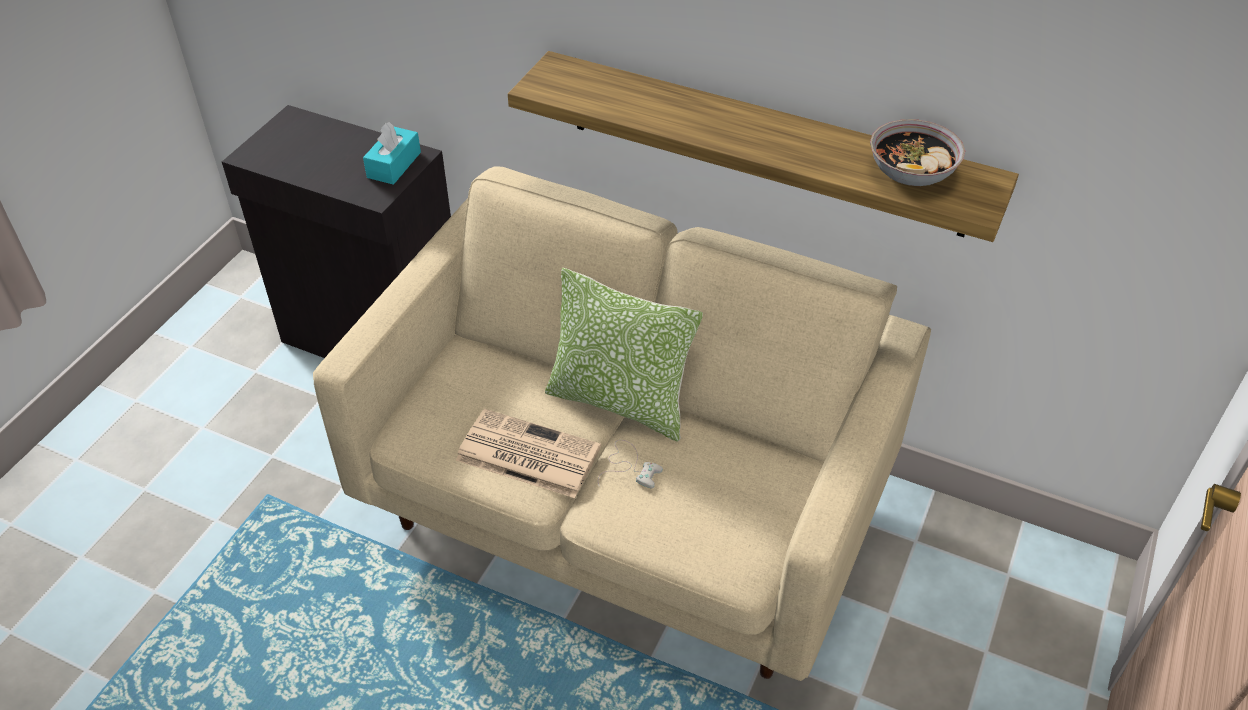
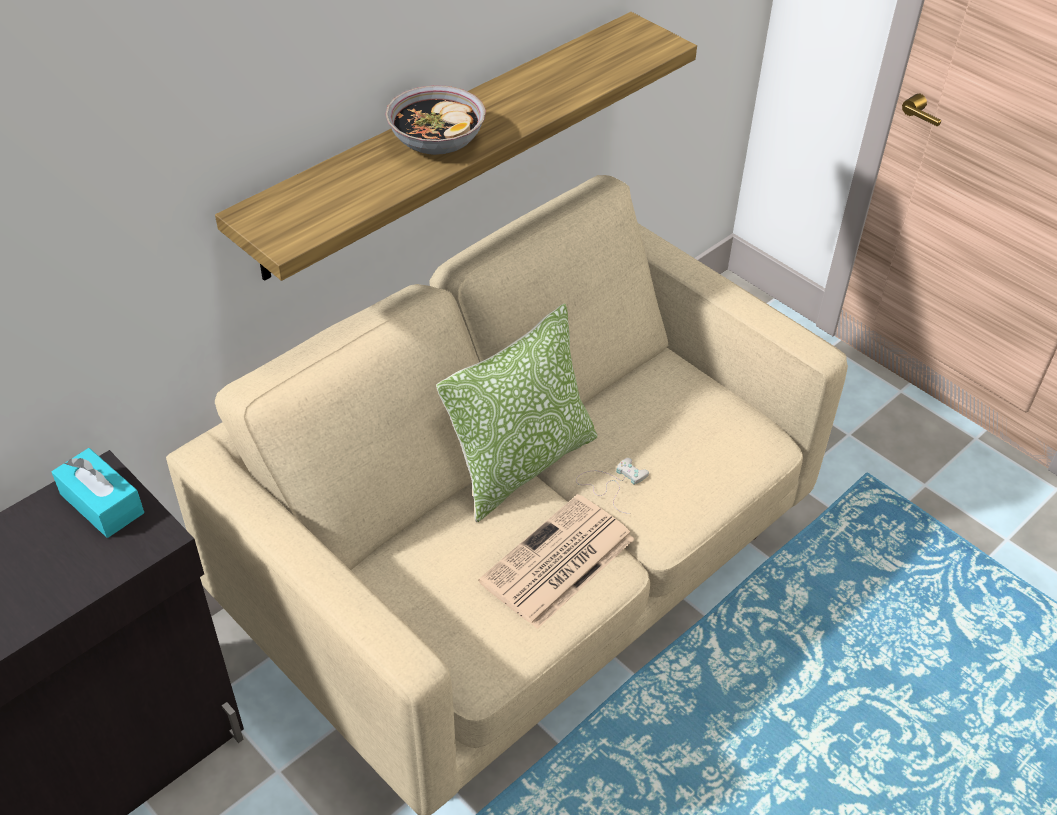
camera: 70 degrees left, 0 degrees up
bowl [870,119,965,186] -> bowl moved to [385,85,486,155]

